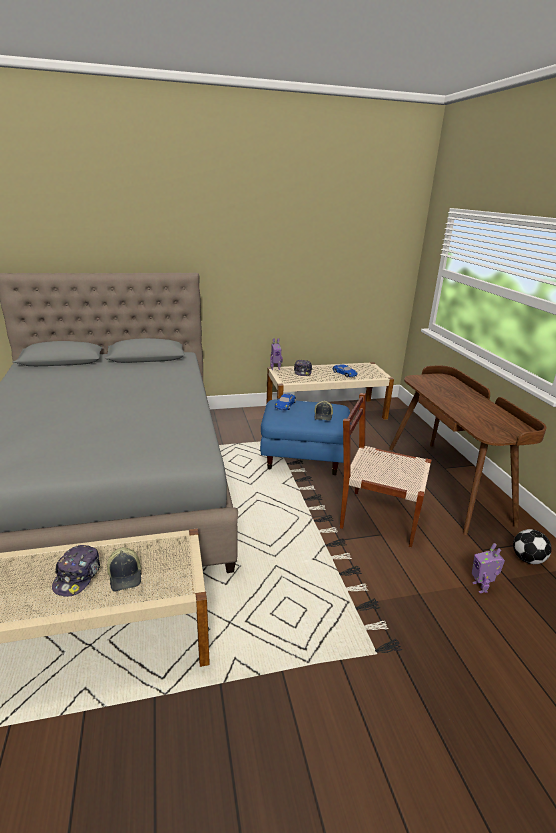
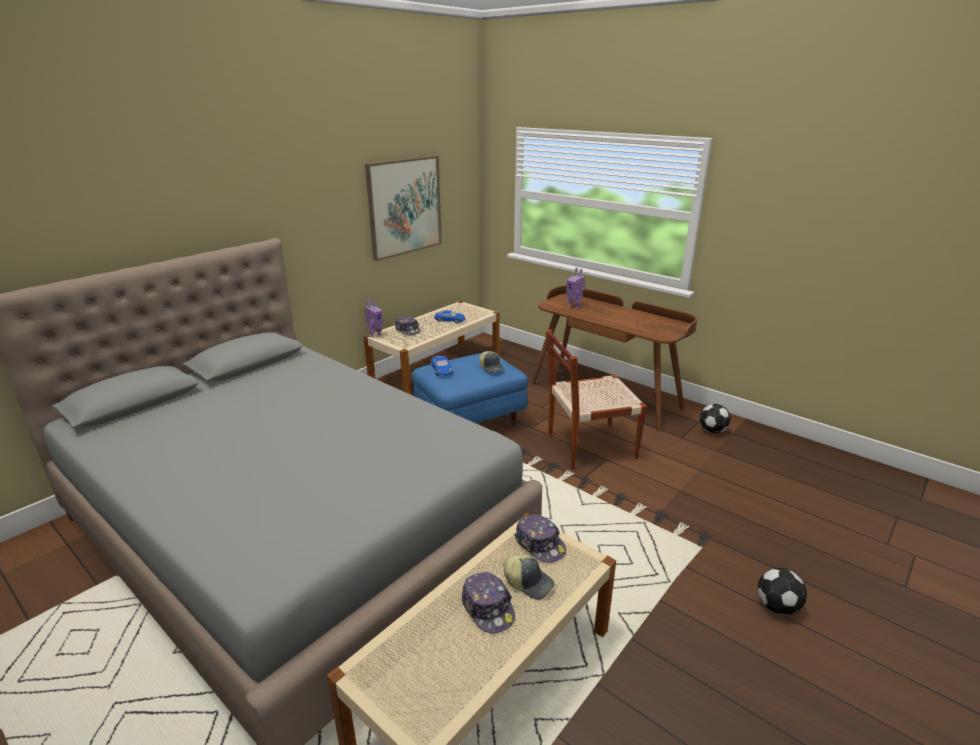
camera: 35 degrees left, 0 degrees up
toy robot [472,543,505,593] -> toy robot moved to [566,268,585,309]
none -> picture [365,156,442,261]
none -> cap [514,514,566,563]
none -> football [758,568,807,615]

